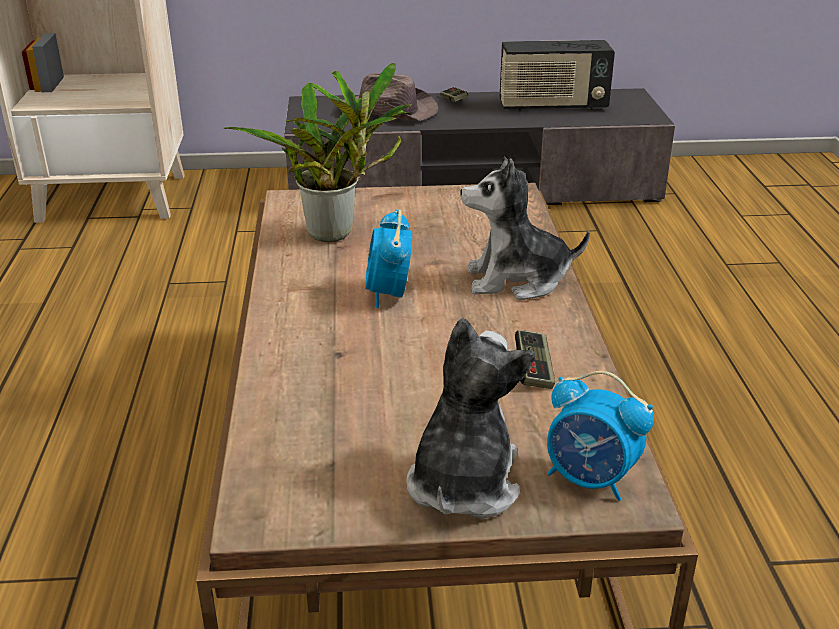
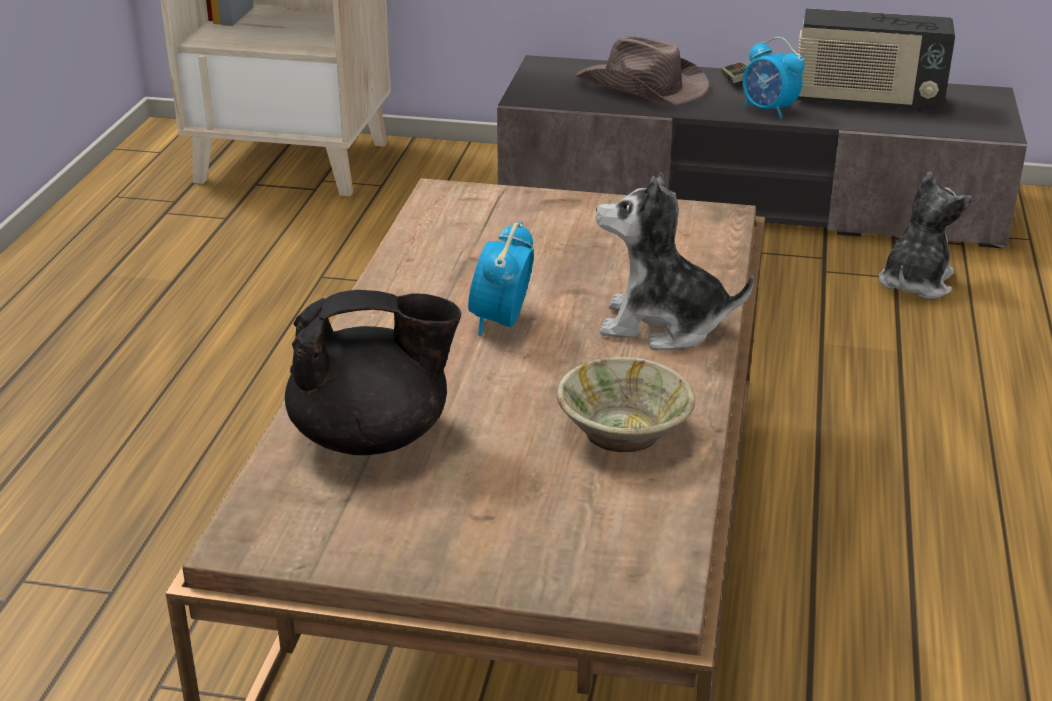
camera: 15 degrees right, 0 degrees up
potted plant [223,63,412,242] -> none
plush toy [406,317,535,519] -> plush toy moved to [879,171,972,299]
game controller [515,330,555,389] -> beige bowl [557,357,695,452]
alarm clock [547,371,654,501] -> alarm clock moved to [742,37,805,119]
none -> black teapot [285,290,461,455]

